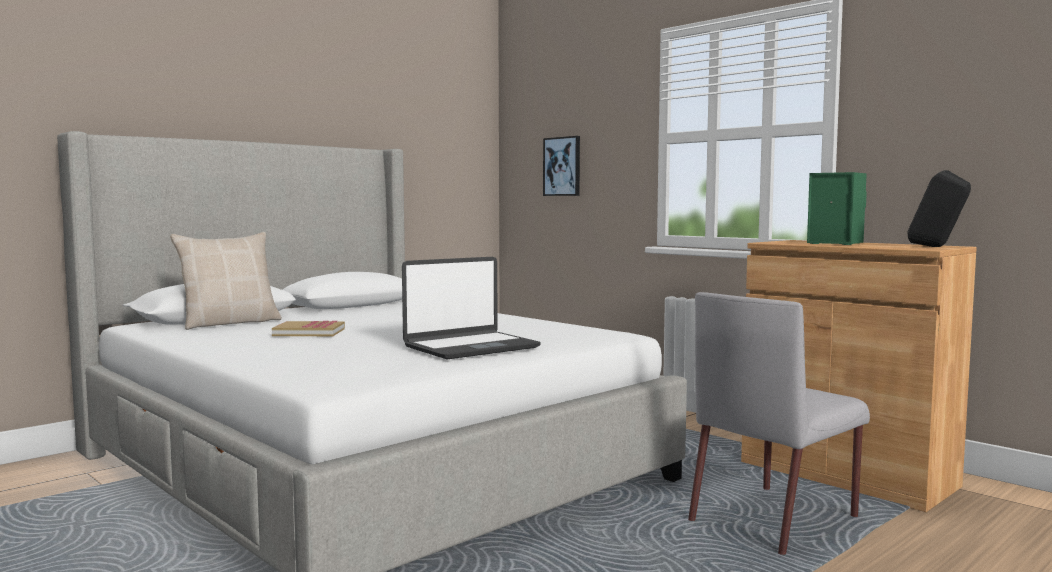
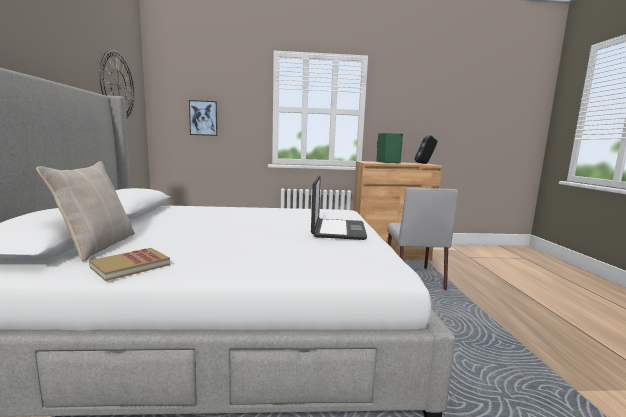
camera: 50 degrees left, 5 degrees up
book [272,321,345,336] -> book moved to [89,248,170,281]
none -> wall clock [100,50,135,119]

